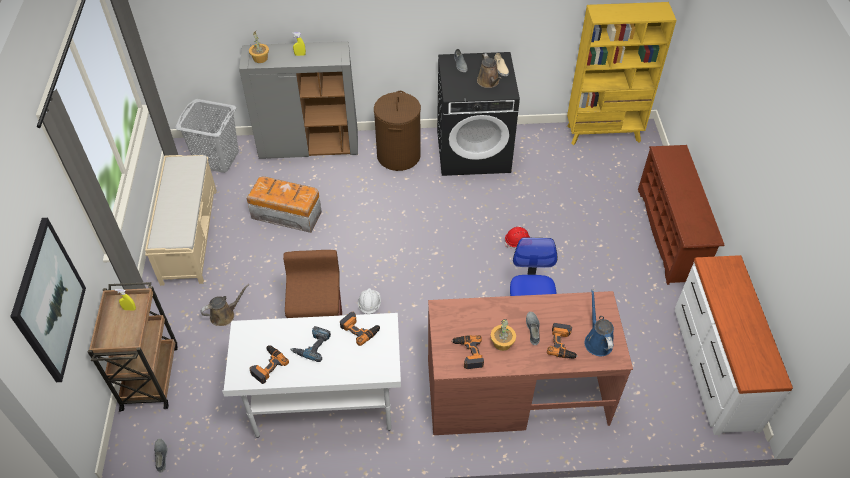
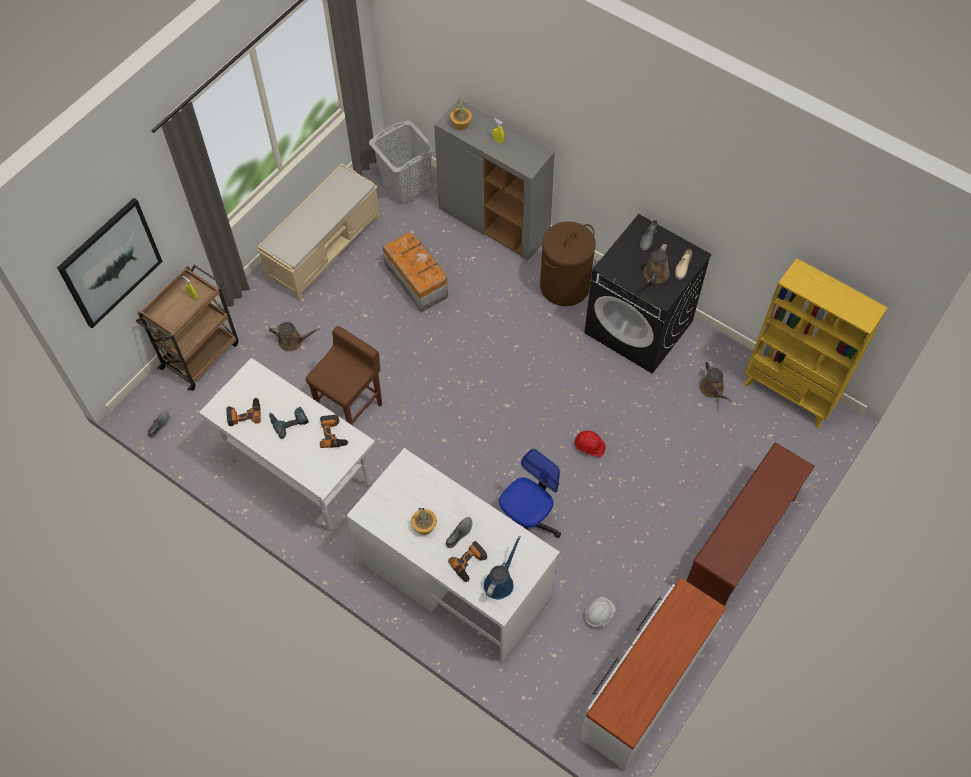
camera: 40 degrees right, 10 degrees up
white hard hat [358,288,381,314] -> white hard hat moved to [585,597,616,628]
brown desk [428,291,633,435] -> white desk [347,448,560,662]
power drill [451,335,484,369] -> none
none -> brown watering can [699,361,732,402]

